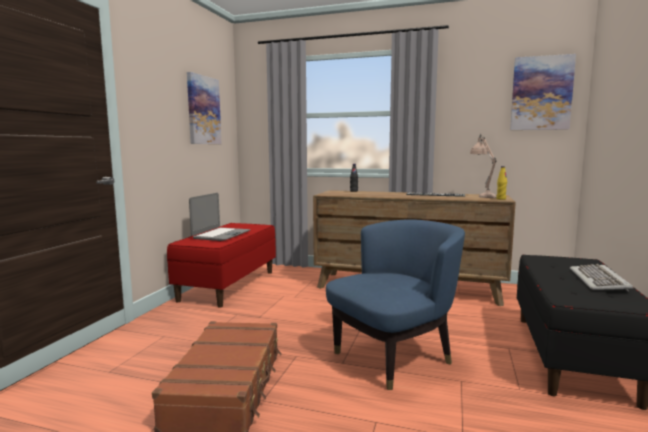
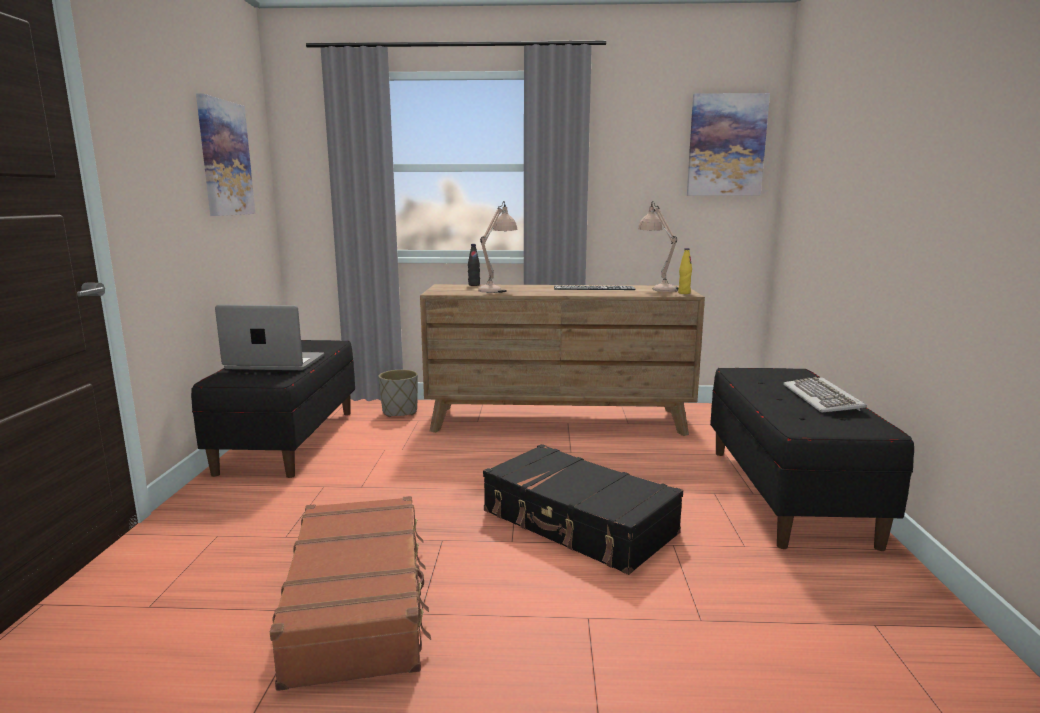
camera: 15 degrees left, 5 degrees up
red bench [167,223,276,308] -> black bench [191,340,355,478]
laptop [189,193,250,241] -> laptop turned 90 degrees counterclockwise [215,305,324,370]
blue armchair [326,219,465,390] -> black suitcase [483,444,683,575]
none -> grey planter [378,370,418,417]
none -> beige table lamp [478,201,517,293]

